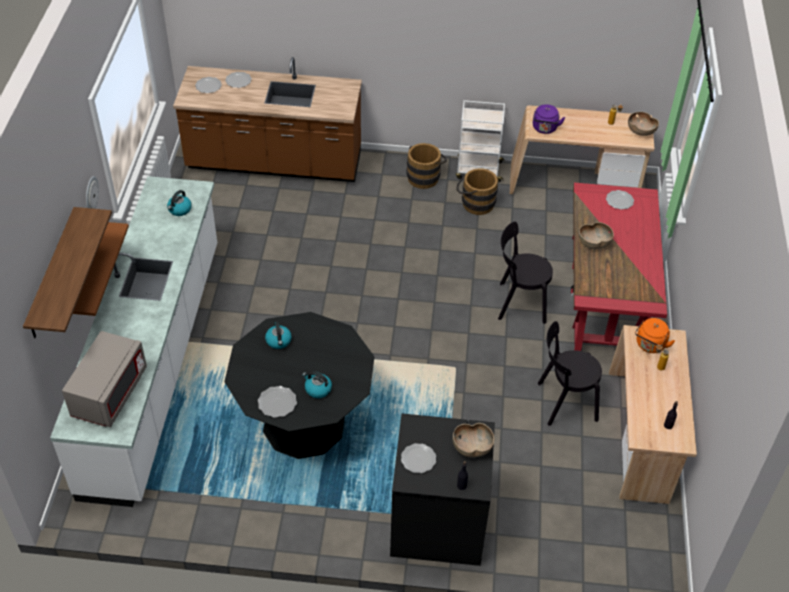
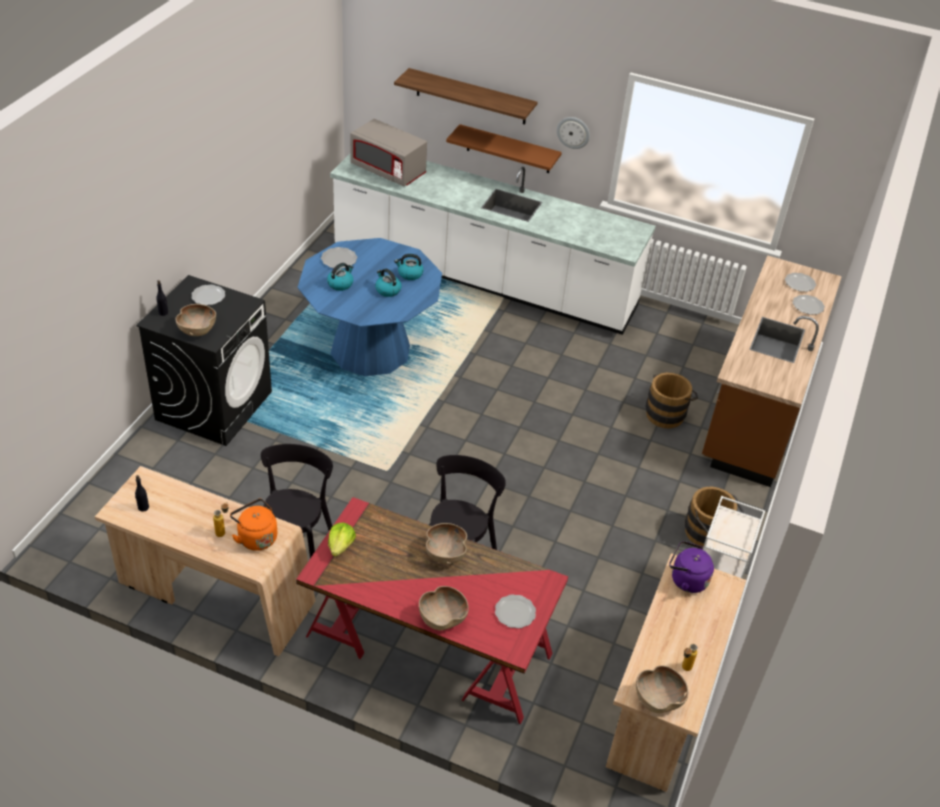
camera: 105 degrees right, 5 degrees down
kettle [167,190,192,216] -> kettle moved to [375,269,402,297]
black dining table [224,312,375,459] -> blue dining table [298,238,442,376]
brown bucket [456,168,498,215] -> brown bucket moved to [645,373,698,428]
none -> lettuce [328,523,356,557]
none -> brown bowl [419,586,469,630]

